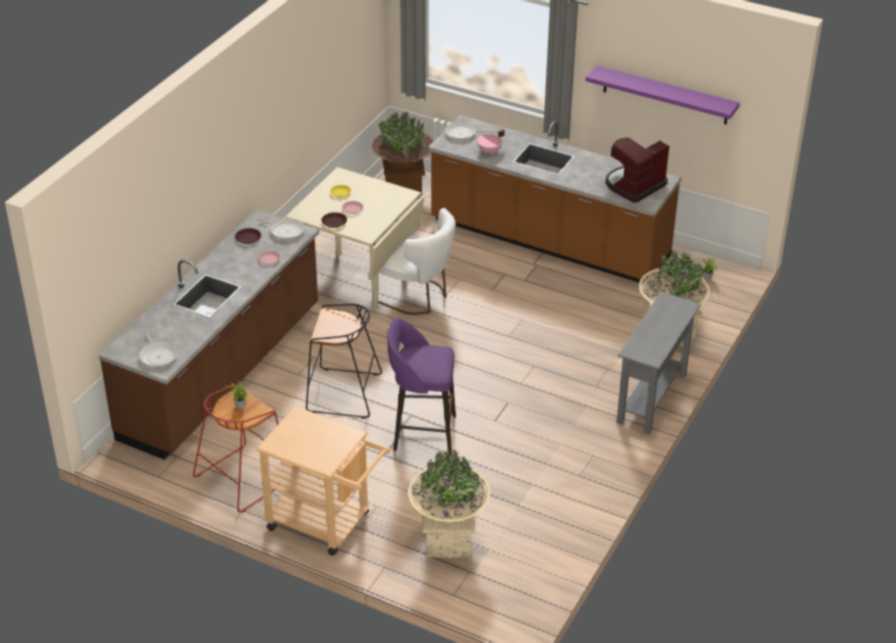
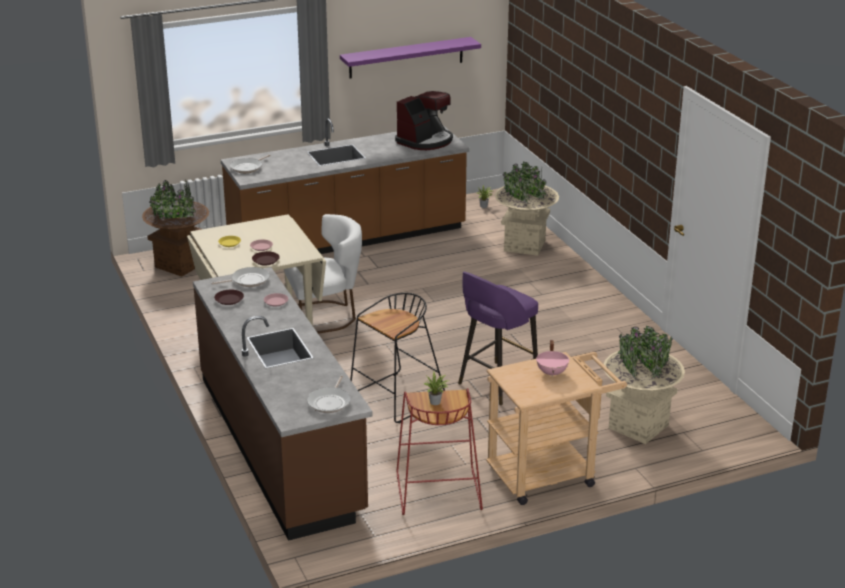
camera: 50 degrees left, 10 degrees down
frying pan [139,331,177,367] -> frying pan turned 90 degrees clockwise [307,376,351,413]
pink cooking pot [477,129,505,154] -> pink cooking pot moved to [536,340,569,377]
coffee machine [605,138,669,203] -> coffee machine turned 135 degrees counterclockwise [395,91,453,150]
grey console table [617,292,701,434] -> none

